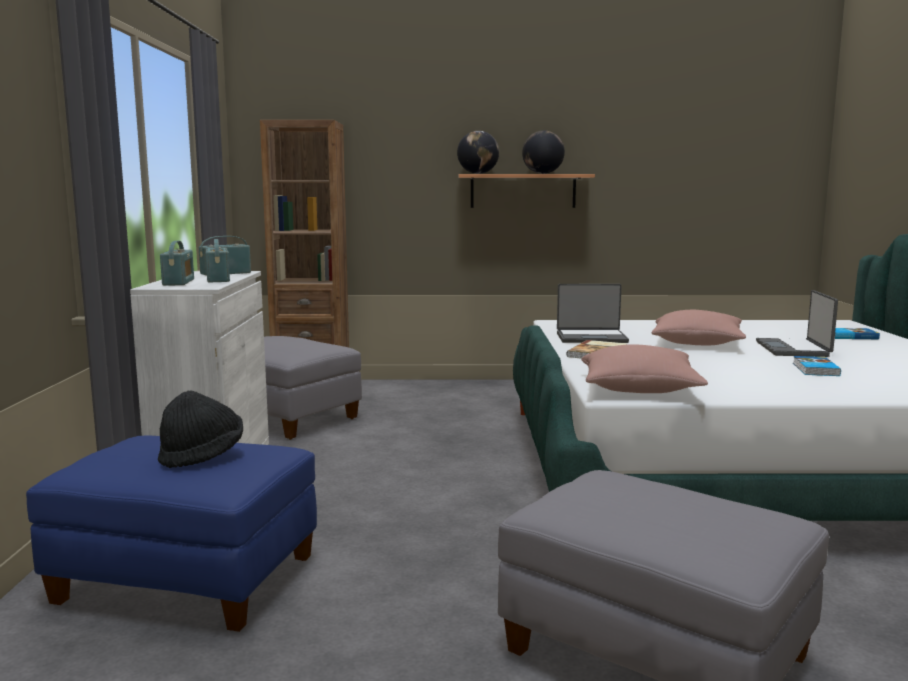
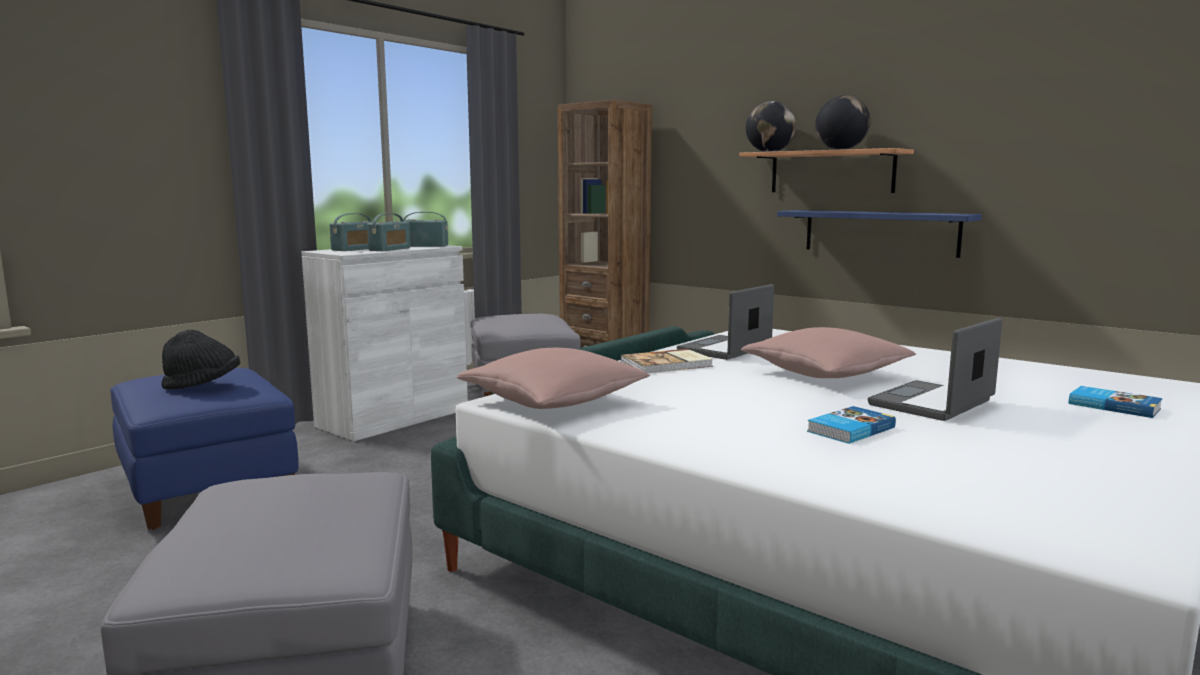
camera: 40 degrees right, 0 degrees up
laptop [557,284,629,343] -> laptop turned 90 degrees clockwise [677,284,774,360]
none -> blue shelf [777,210,982,258]

